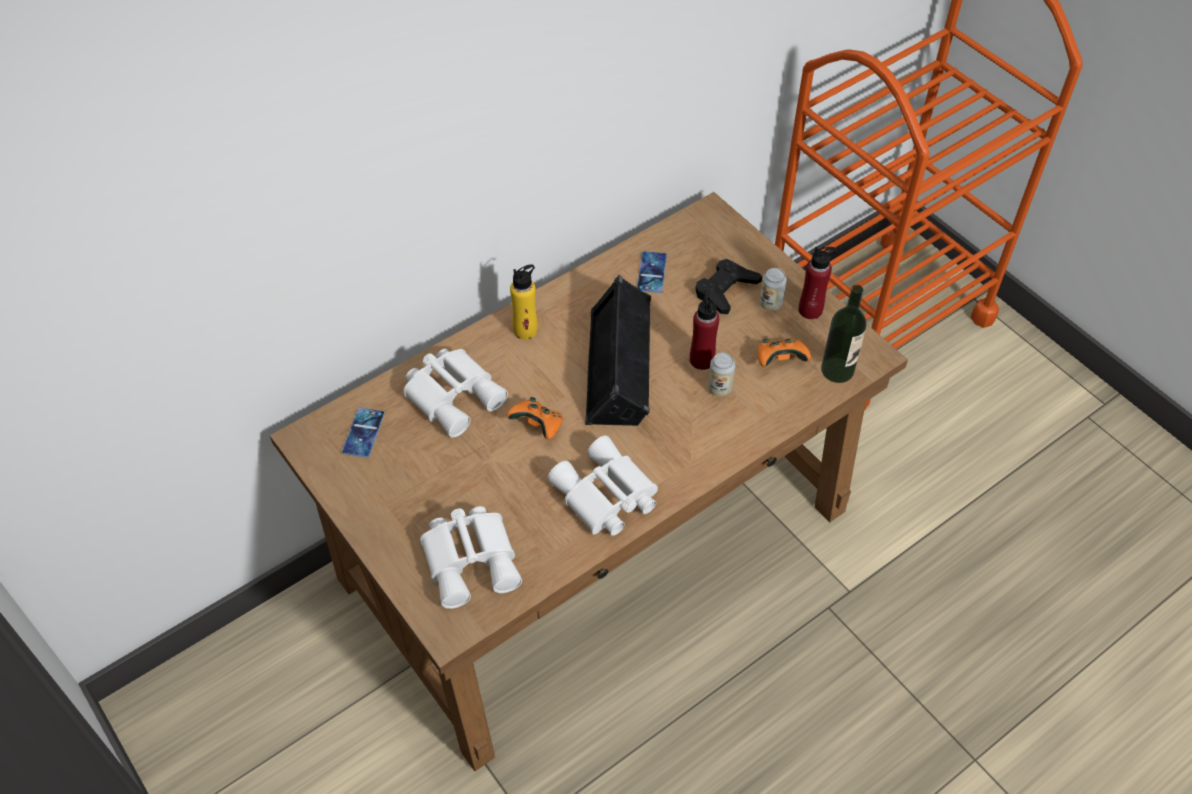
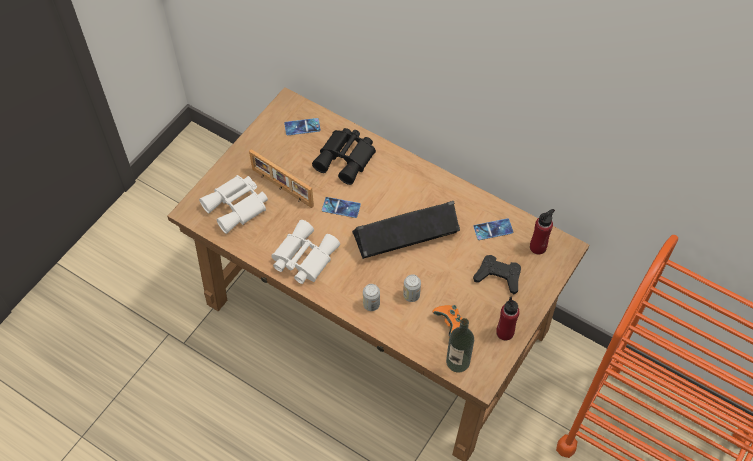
camera: 70 degrees right, 5 degrees up
white binoculars [403,349,508,438] -> black binoculars [312,128,376,185]
orange game controller [507,397,563,440] -> phone [322,197,361,218]
yellow bottle [510,264,538,340] -> none
red bottle [690,290,719,370] -> red bottle moved to [530,209,555,254]
can [759,268,787,311] -> can moved to [363,284,380,311]
none -> picture frame [249,149,314,208]

